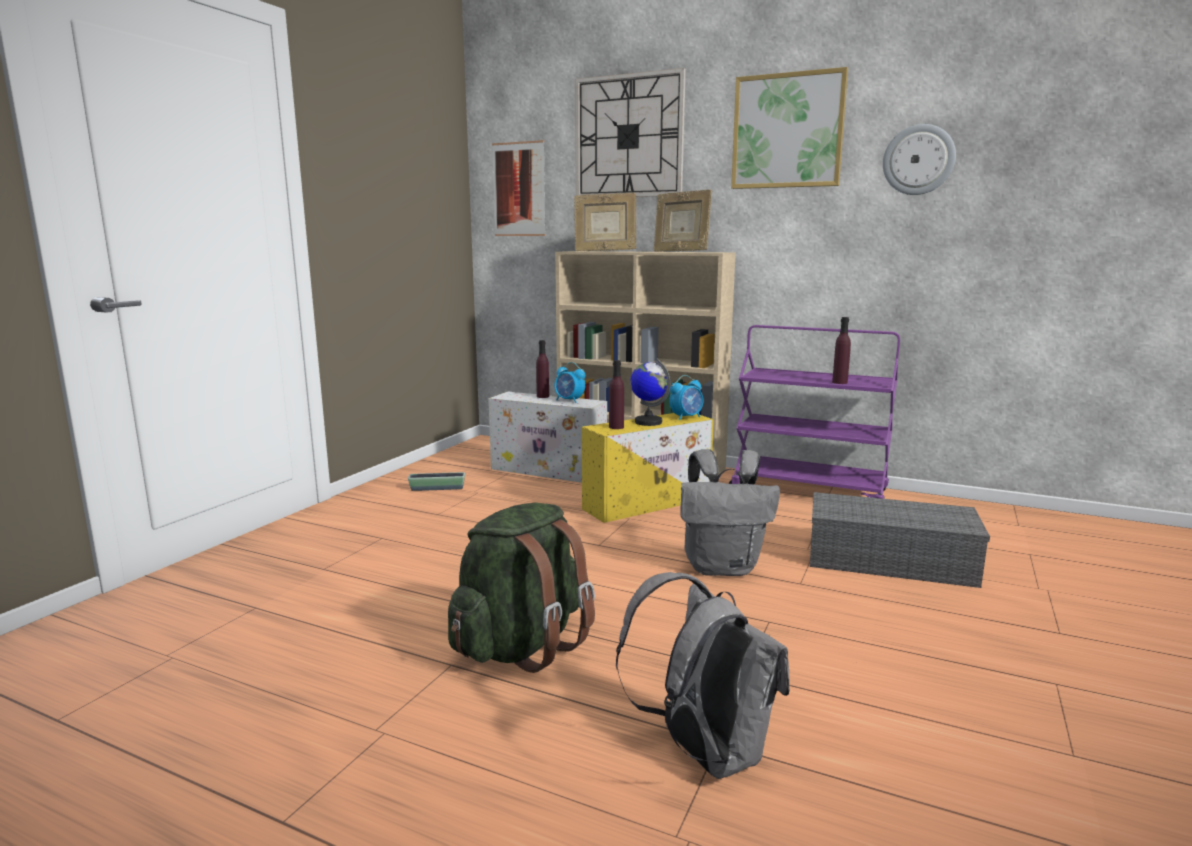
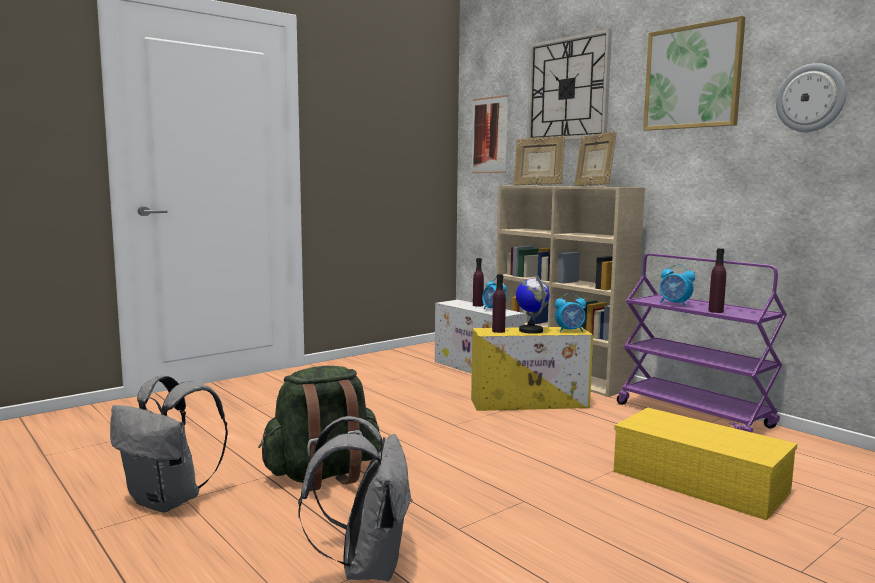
camera: 25 degrees right, 5 degrees down
planter [408,472,465,491] -> none
grey backpack [681,449,780,576] -> grey backpack moved to [110,375,228,513]
grey storage box [810,492,990,588] -> yellow storage box [614,407,797,520]
none -> alarm clock [660,264,695,306]

